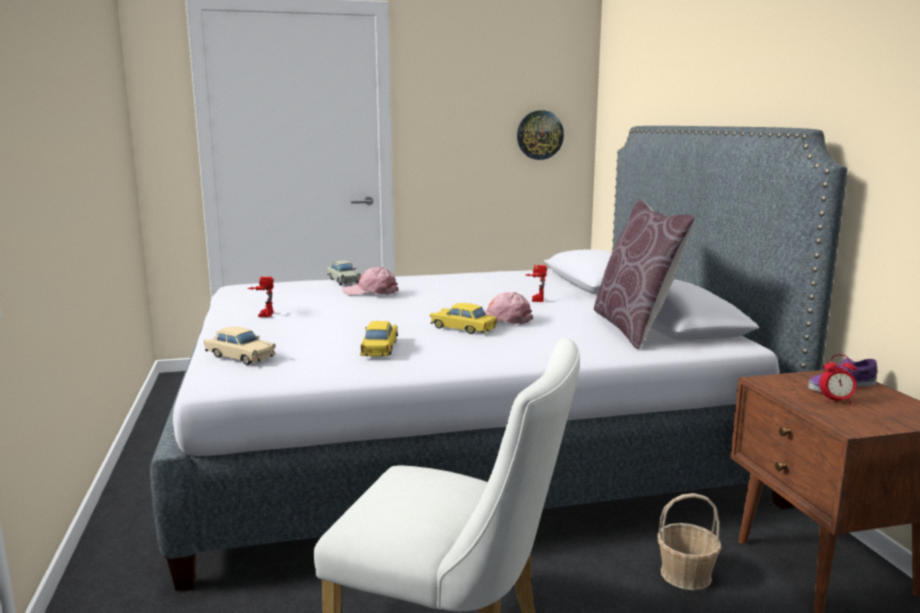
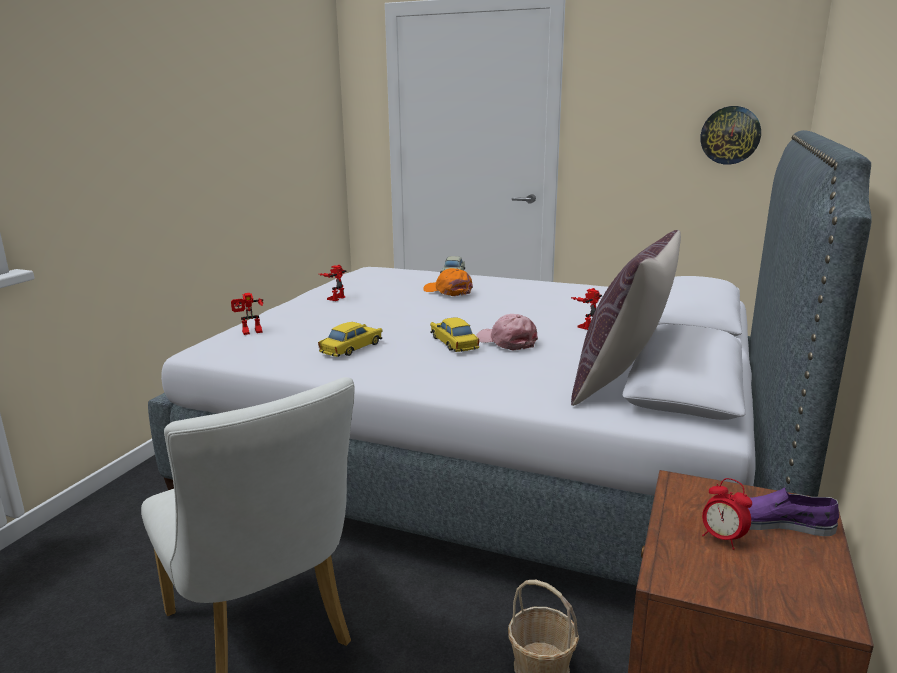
camera: 35 degrees right, 5 degrees up
beige toy car [204,327,276,365] -> toy robot [231,293,263,335]
pink cap [343,267,399,296] -> orange cap [423,268,473,296]

